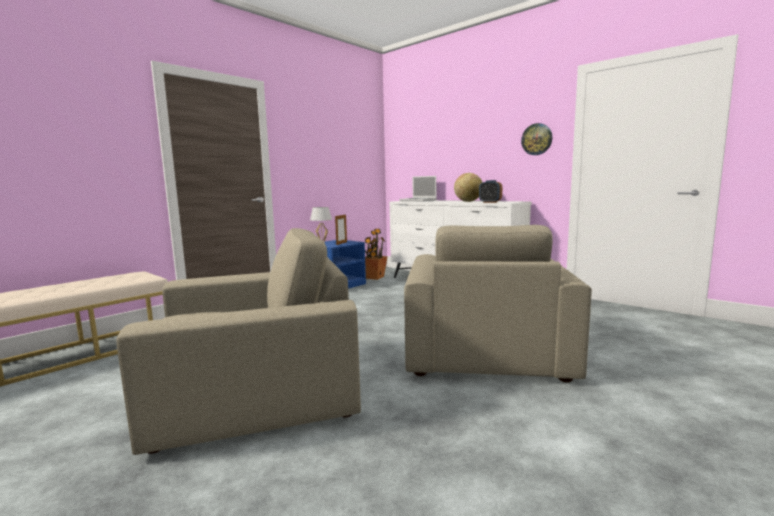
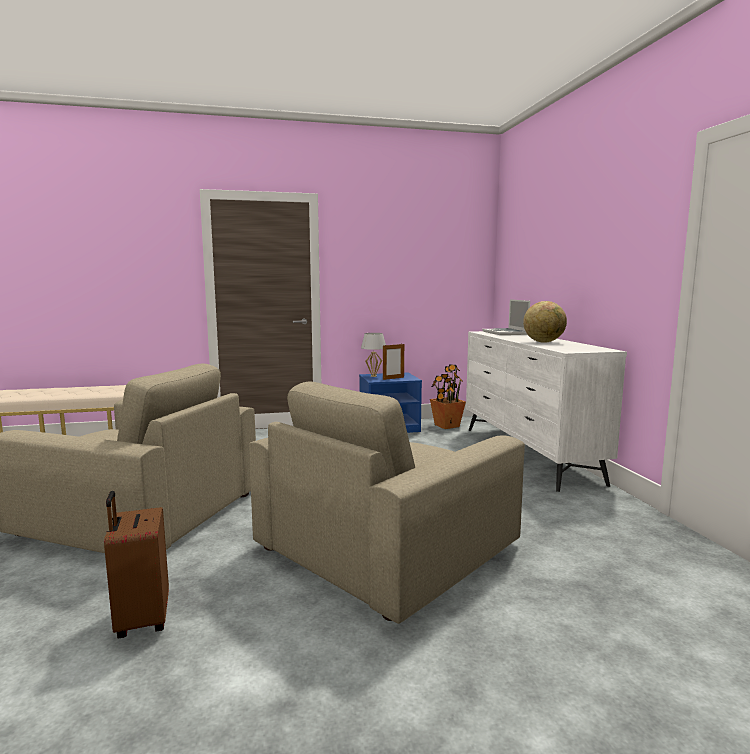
camera: 35 degrees right, 0 degrees up
alarm clock [479,180,502,203] -> none
wall clock [521,123,552,155] -> none
none -> brown suitcase [104,491,169,639]

